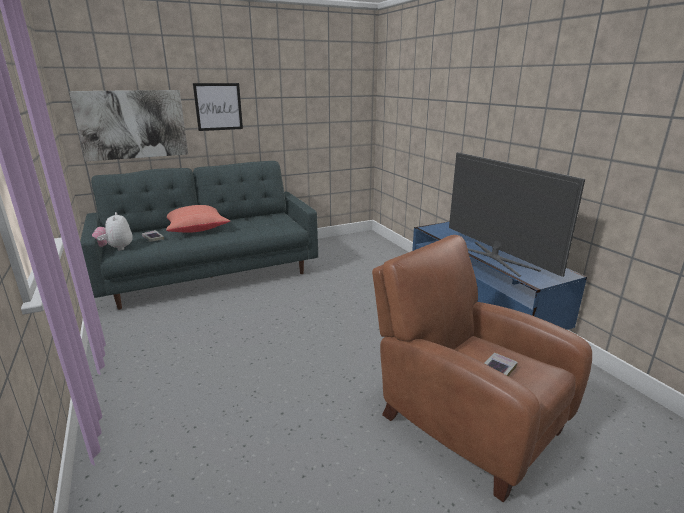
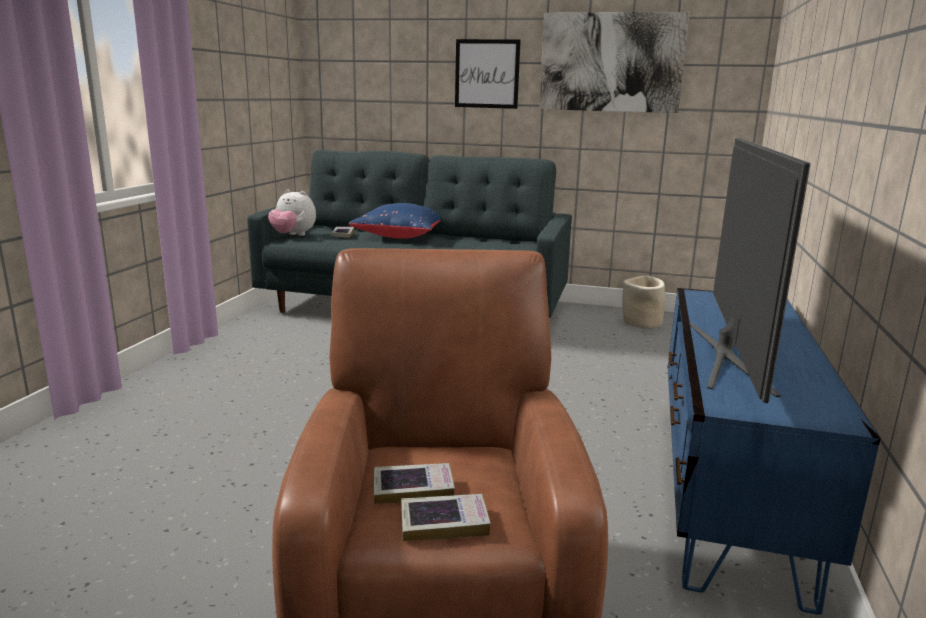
camera: 40 degrees right, 5 degrees down
picture [69,90,188,162] -> picture moved to [539,12,690,113]
plush toy [92,212,133,251] -> plush toy turned 90 degrees counterclockwise [268,189,316,236]
red pillow [166,205,230,233] -> blue pillow [349,203,441,239]
none -> book [401,494,491,541]
none -> beige planter [622,275,665,329]

